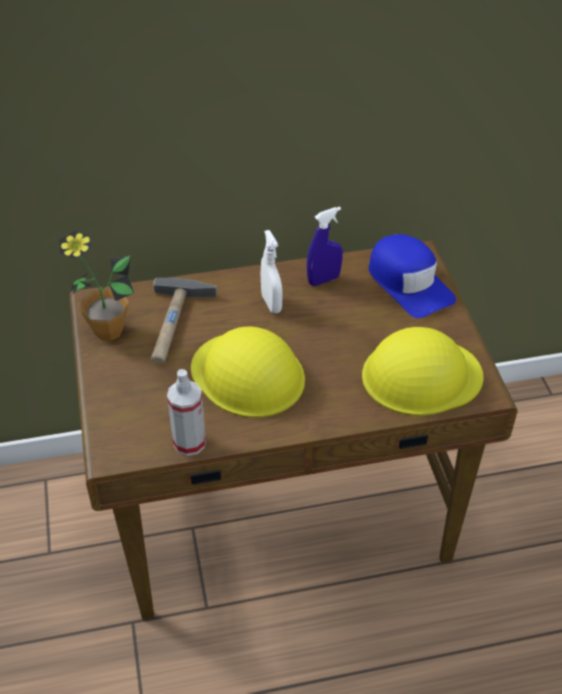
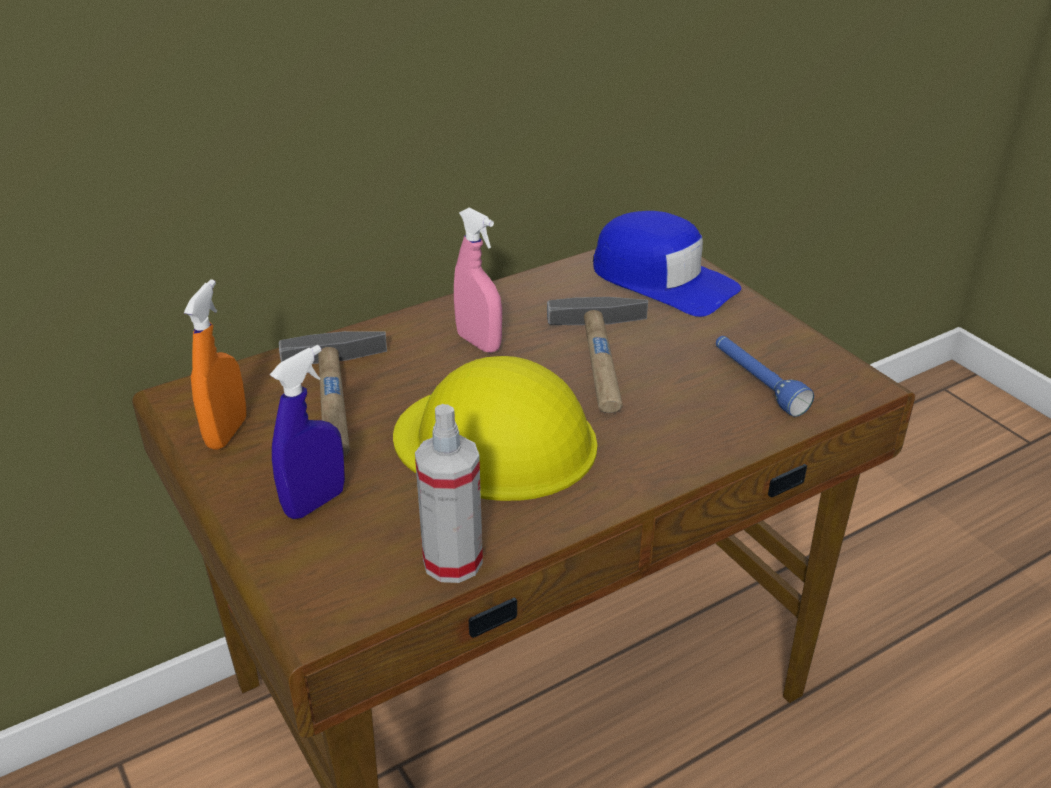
camera: 20 degrees left, 10 degrees down
potted plant [59,231,134,341] -> orange spray bottle [184,279,246,450]
white spray bottle [261,230,282,313] -> pink spray bottle [454,207,502,353]
blue spray bottle [307,207,343,286] -> blue spray bottle moved to [270,345,345,519]
yellow hard hat [362,327,483,416] -> blue flashlight [716,336,814,417]
none -> hammer [547,297,648,413]

